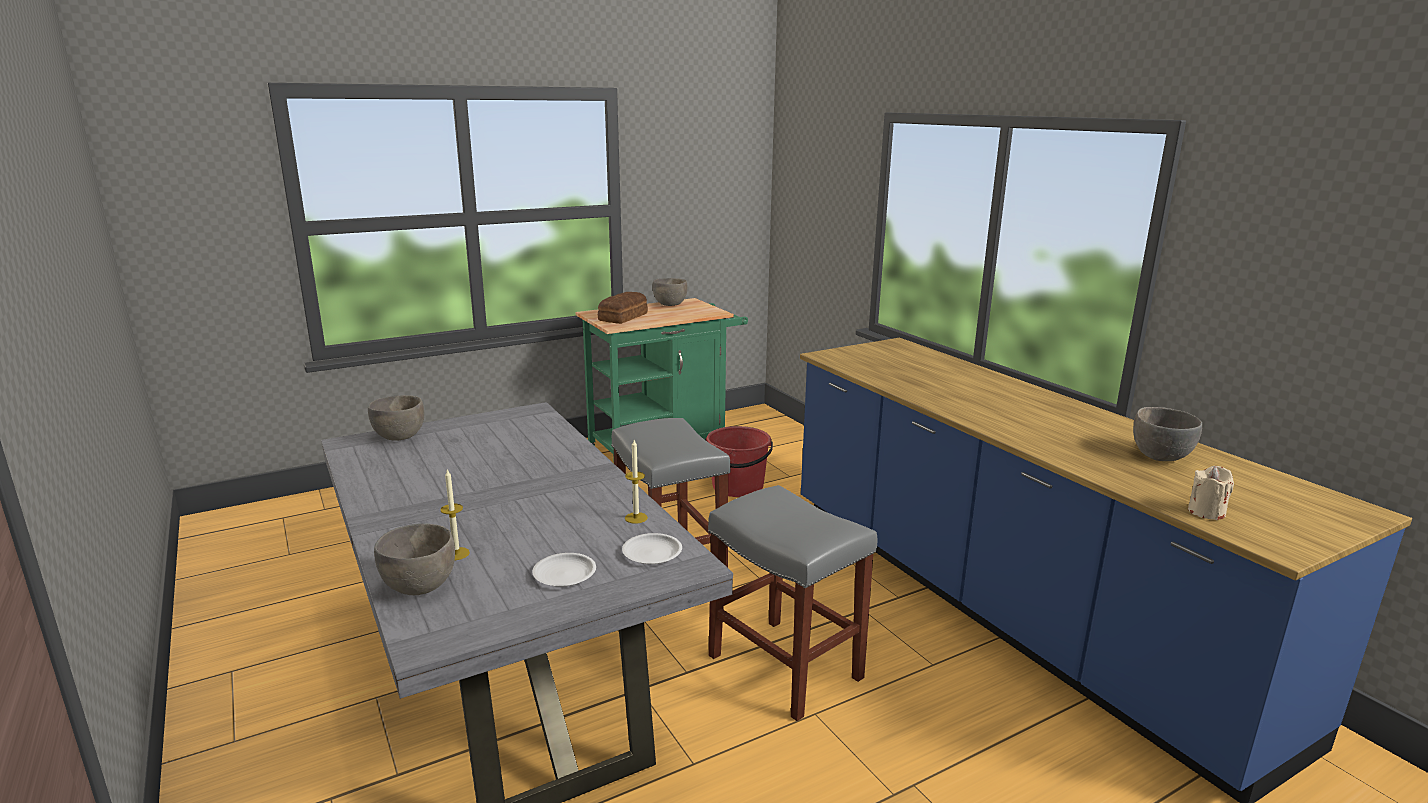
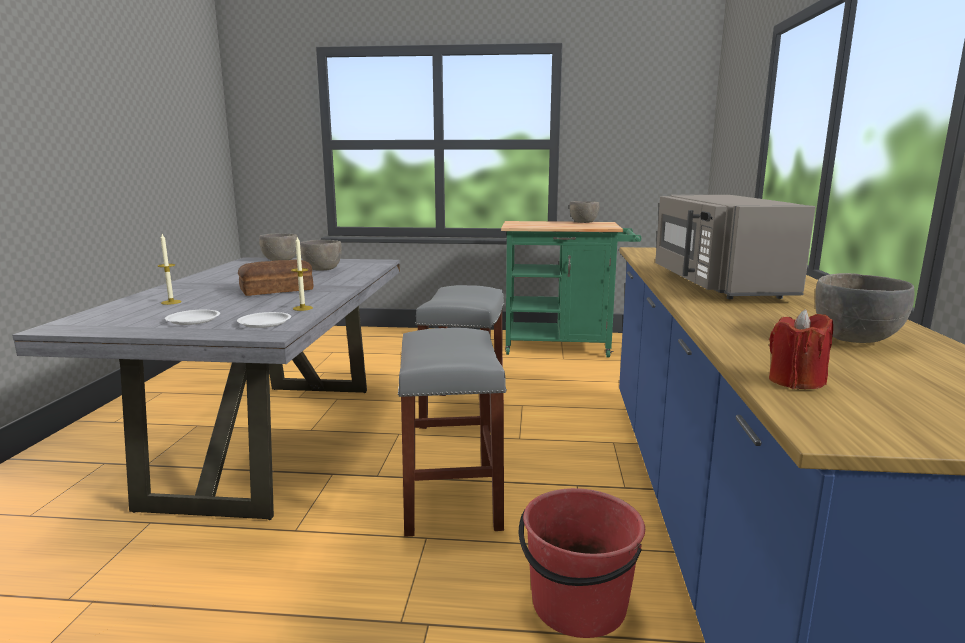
camera: 35 degrees right, 5 degrees down
grey bowl [374,523,455,595] -> grey bowl moved to [300,240,342,271]
bread [598,292,648,324] -> bread moved to [238,260,313,296]
red bucket [705,426,773,497] -> red bucket moved to [519,488,645,638]
beige candle [1188,466,1234,520] -> red candle [769,309,833,389]
none -> grey microwave [655,195,815,299]

